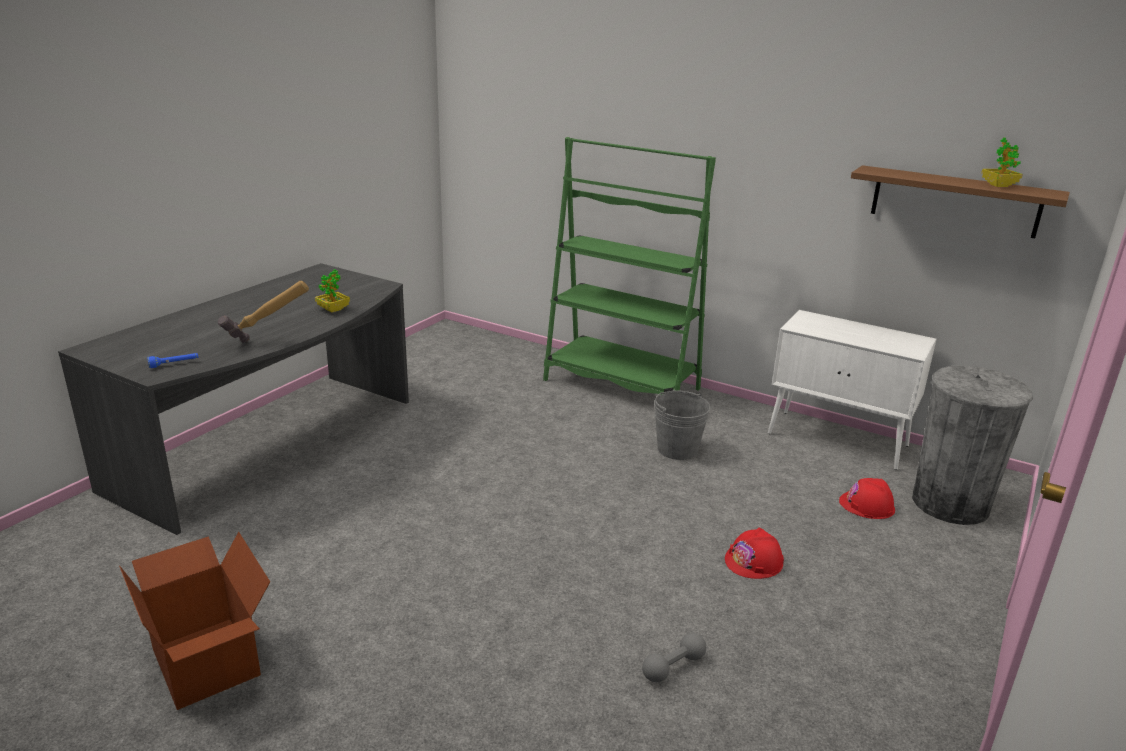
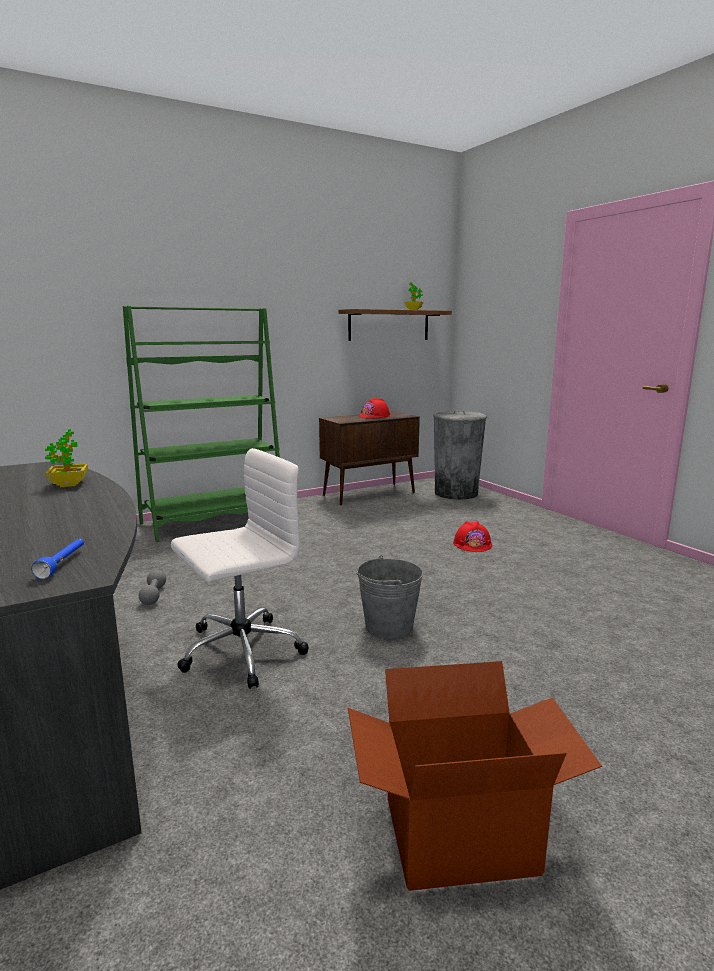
camera: 60 degrees left, 10 degrees down
hammer [218,281,309,342] -> none
grey dumbbell [642,633,706,682] -> grey dumbbell moved to [139,570,166,605]
grey bucket [654,391,710,460] -> grey bucket moved to [357,555,423,639]
white cabinet [768,310,936,470] -> brown cabinet [319,412,420,505]
red hard hat [839,478,895,519] -> red hard hat moved to [359,398,390,418]
none -> white office chair [171,448,309,689]

